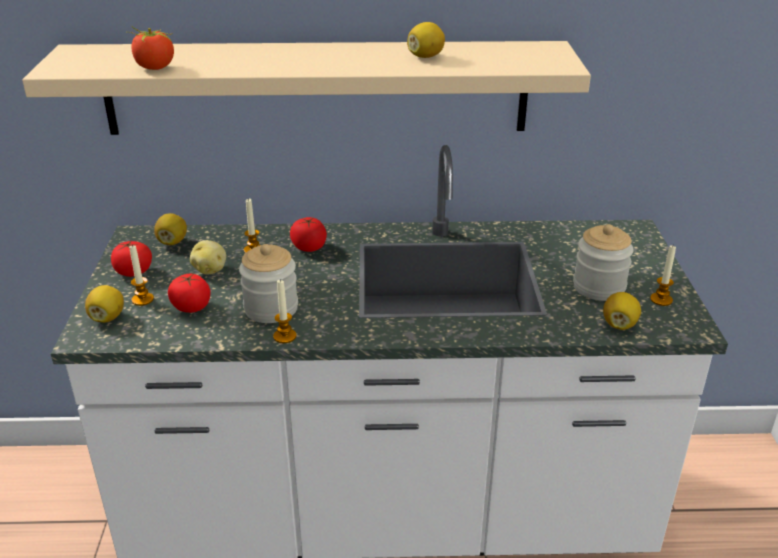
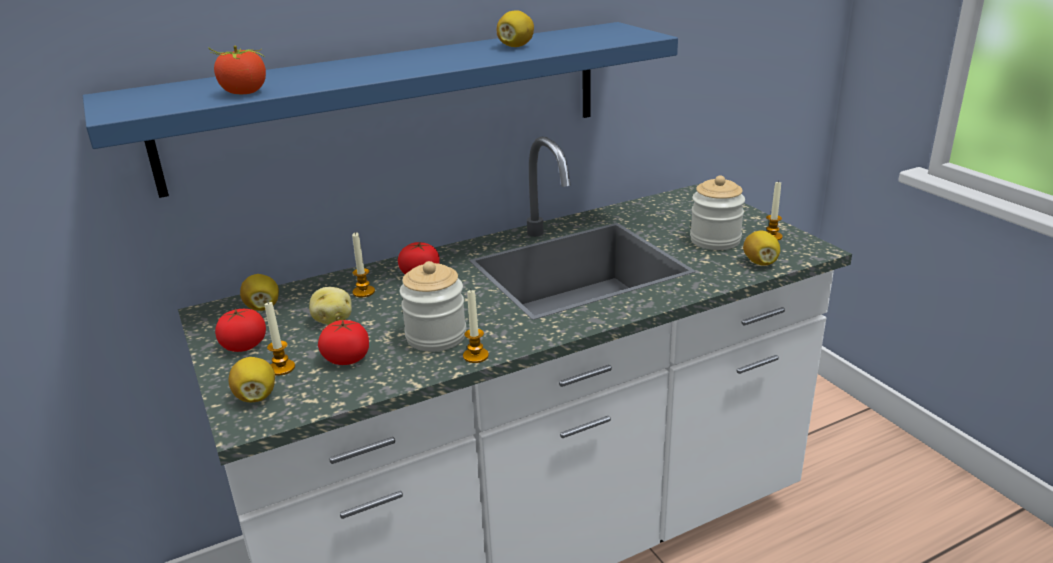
camera: 25 degrees left, 5 degrees down
beige shelf [22,41,591,135] -> blue shelf [83,22,678,198]

